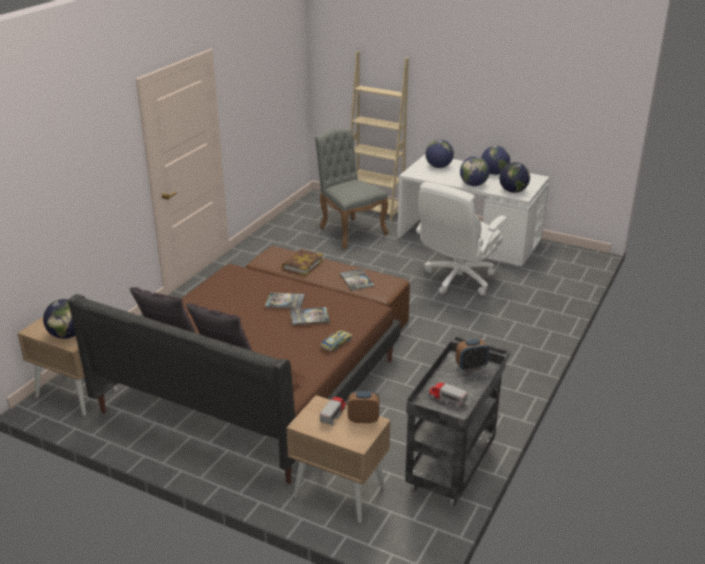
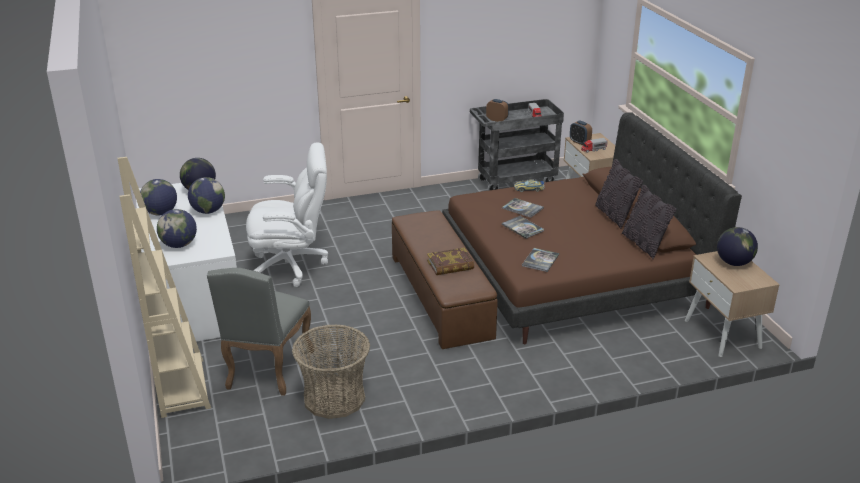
camera: 135 degrees left, 0 degrees up
book [340,269,374,291] -> book moved to [522,248,559,272]
none -> basket [292,324,370,419]

